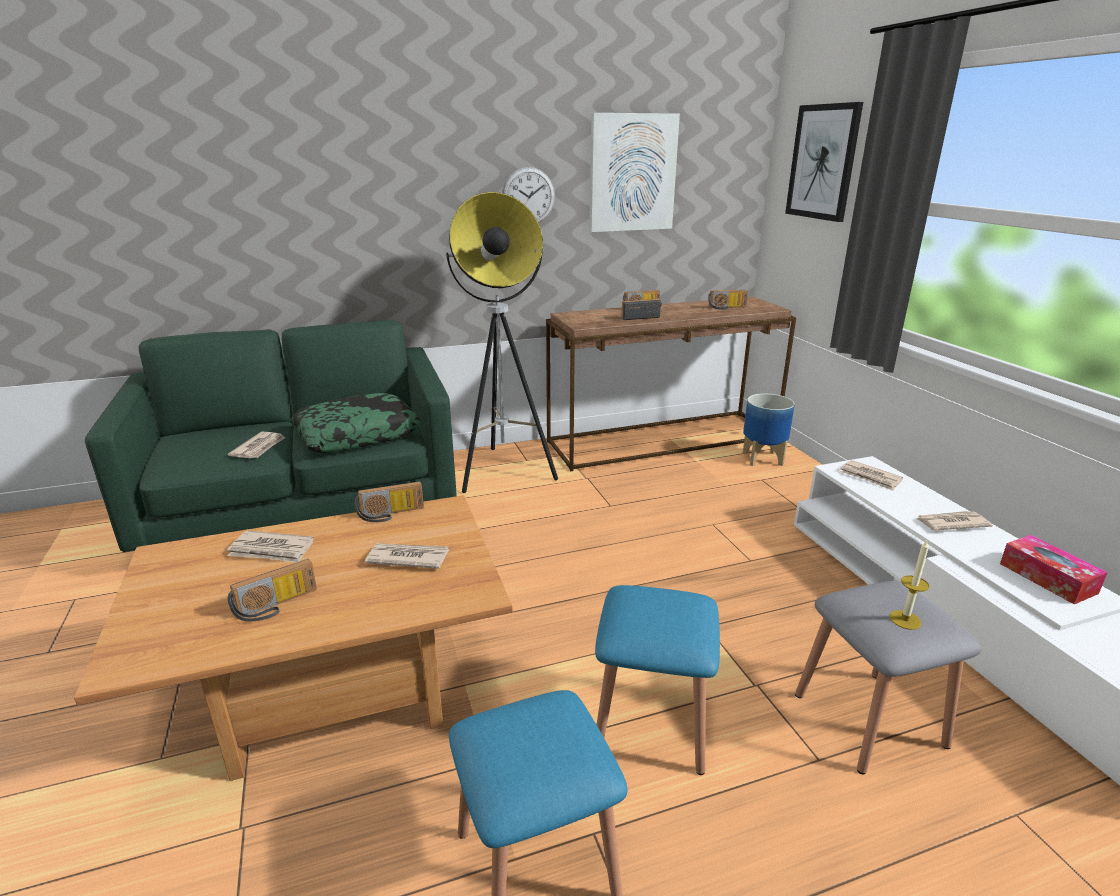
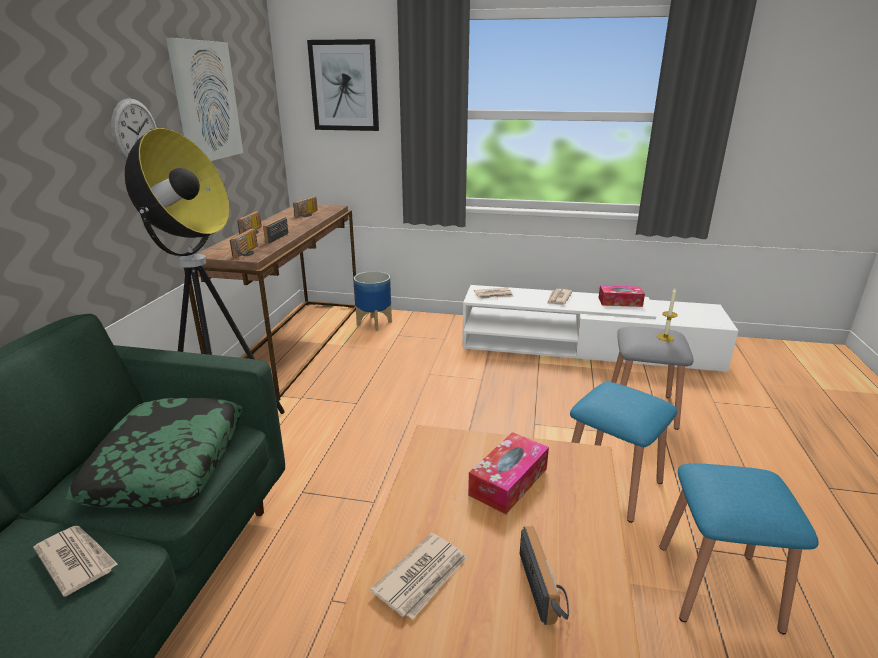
camera: 60 degrees left, 0 degrees up
radio [354,481,424,522] -> radio moved to [230,229,258,258]
newspaper [365,543,449,569] -> tissue box [468,432,549,514]

